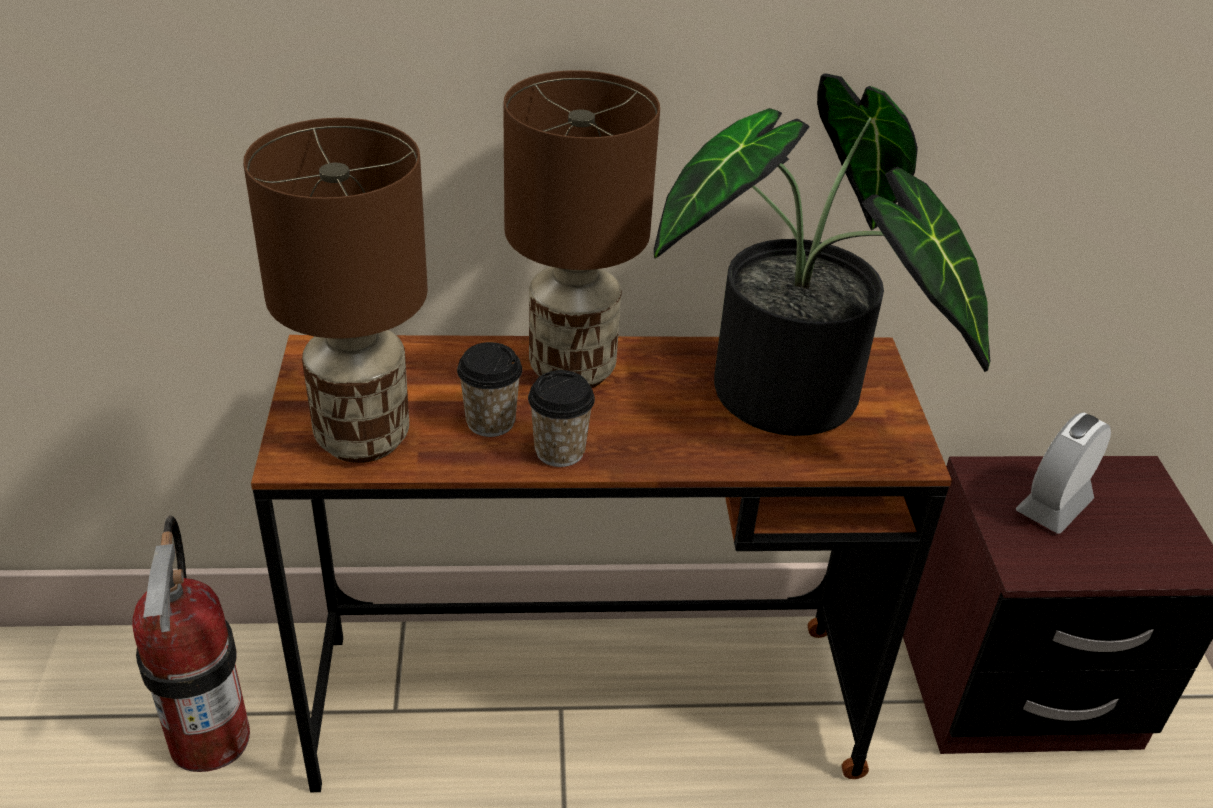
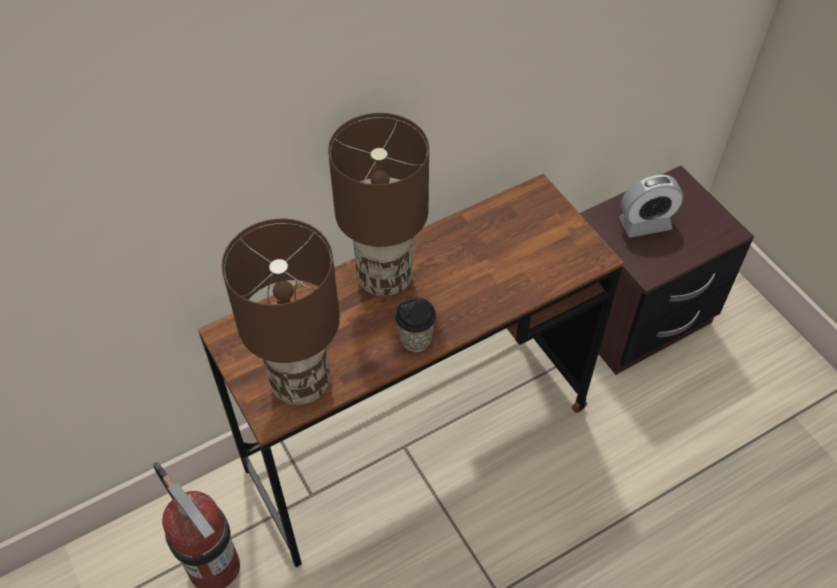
camera: 25 degrees left, 15 degrees up
cup [457,342,522,437] -> none
potted plant [654,73,990,436] -> none
alarm clock [1016,412,1111,533] -> alarm clock turned 120 degrees counterclockwise [619,174,684,238]

